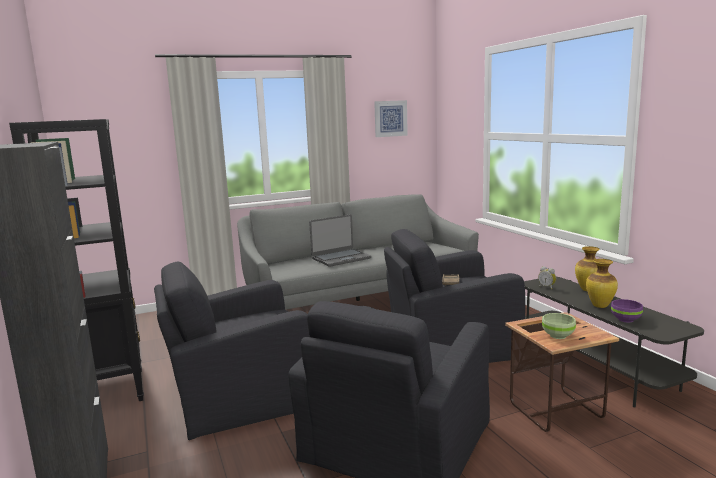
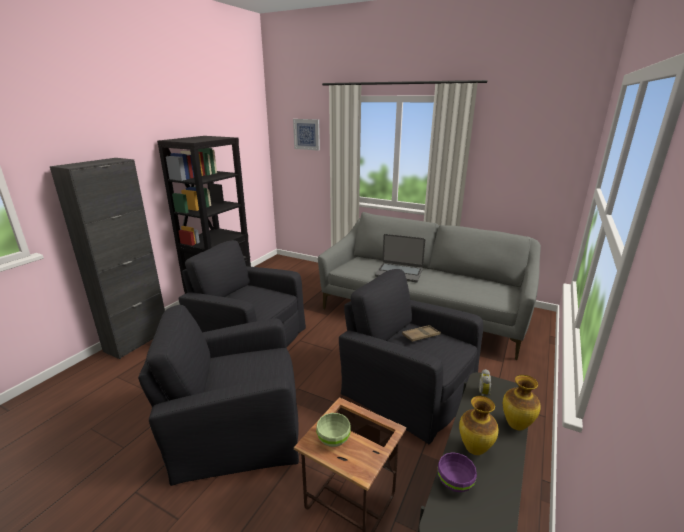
camera: 50 degrees right, 10 degrees up
picture [374,100,408,137] -> picture moved to [293,119,320,151]

